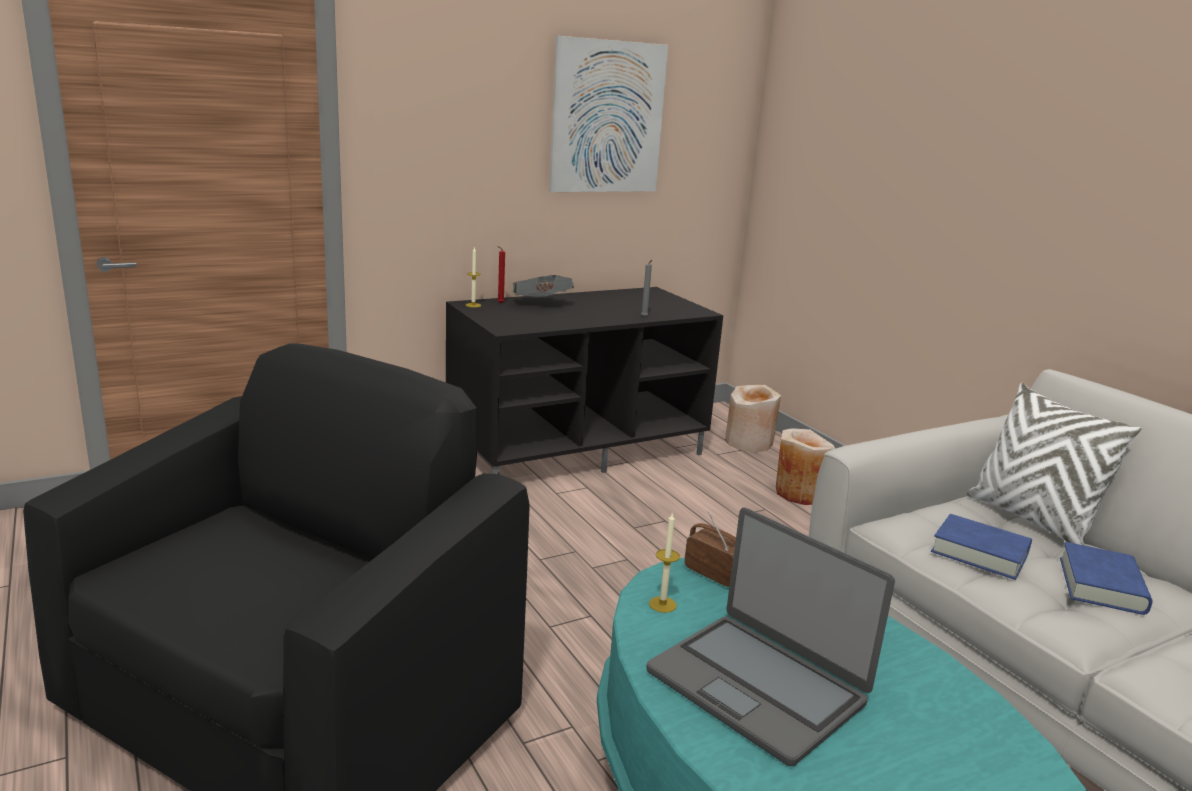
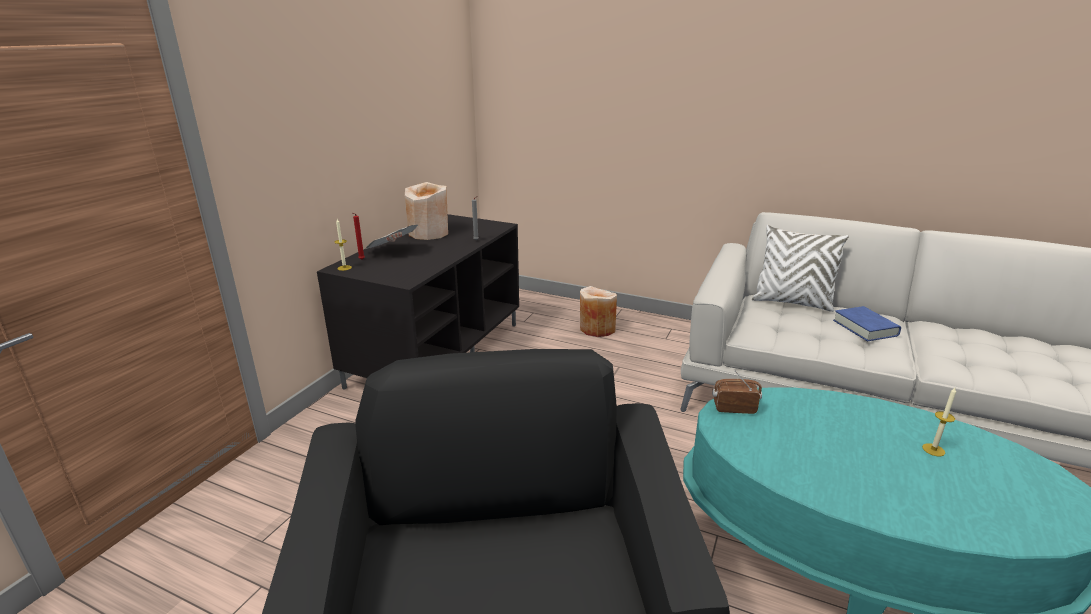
camera: 35 degrees left, 5 degrees up
picture [549,36,668,192] -> none
laptop [646,507,895,766] -> none
candle [649,512,680,613] -> candle moved to [922,388,956,456]
beige vase [725,385,781,452] -> beige vase moved to [405,182,448,240]
blue book [931,514,1032,580] -> none

